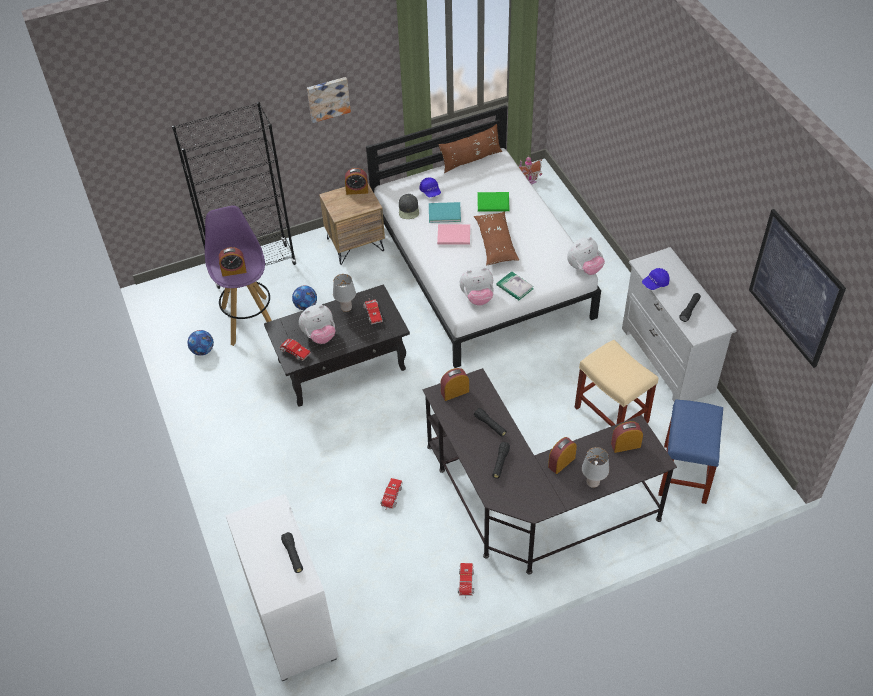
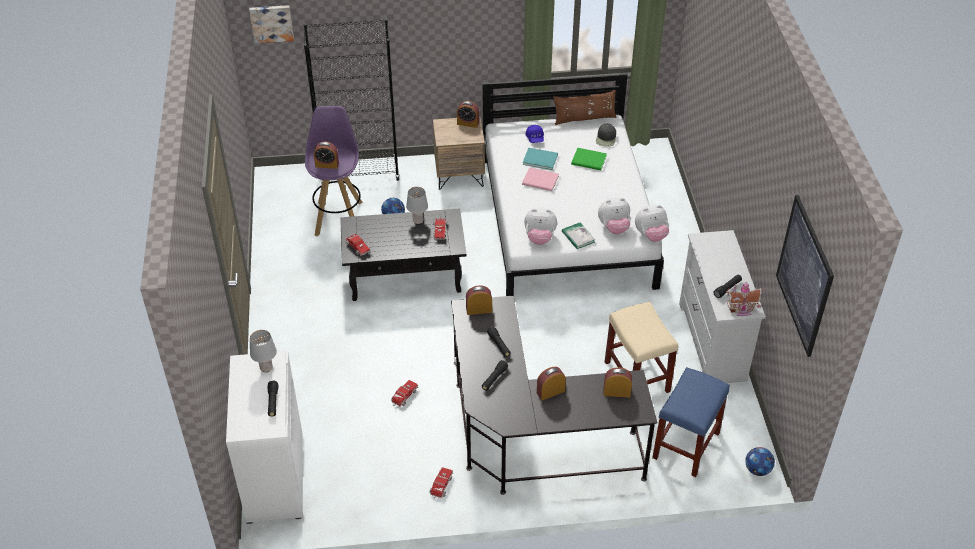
camera: 15 degrees right, 5 degrees down
football [187,330,214,356] -> football moved to [745,447,775,476]
plush toy [299,305,335,344] -> plush toy moved to [598,197,631,234]
picture [307,77,351,123] -> picture moved to [249,5,294,43]
black cap [399,194,419,219] -> black cap moved to [596,124,616,147]
brown pillow [474,211,520,265] -> none
toy house [517,156,542,185] -> toy house moved to [726,282,764,316]
grey table lamp [582,447,609,488] -> grey table lamp moved to [250,330,277,372]
blue cap [642,268,670,290] -> none

